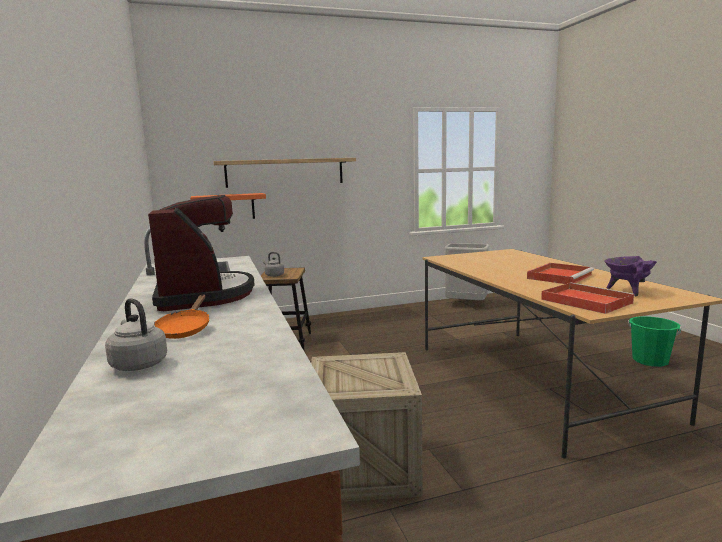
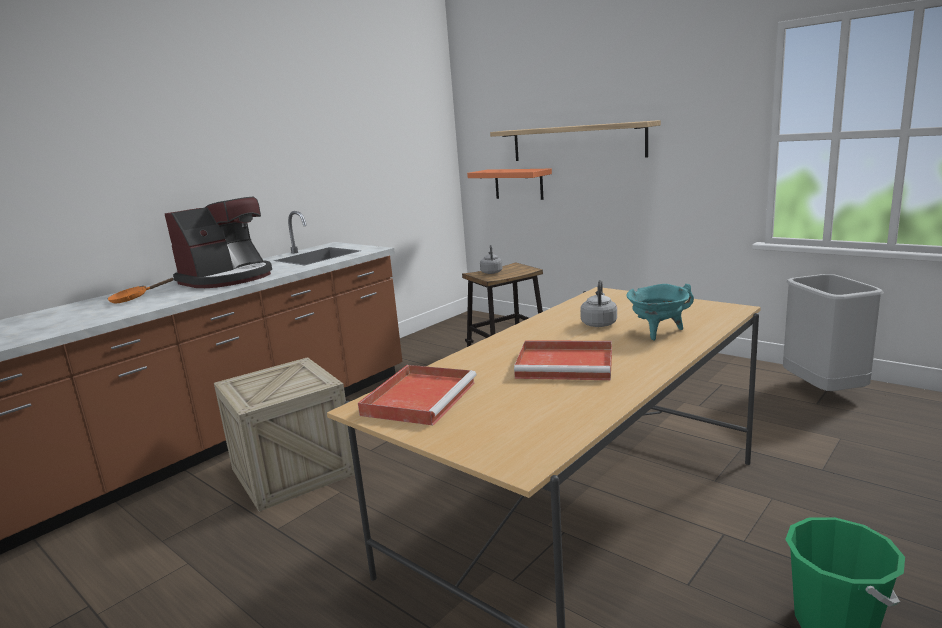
camera: 60 degrees right, 5 degrees up
grey kettle [105,298,167,371] -> grey kettle moved to [580,280,617,327]
purple cooking pot [604,256,657,297] -> none
none -> turquoise cooking pot [626,284,694,340]

